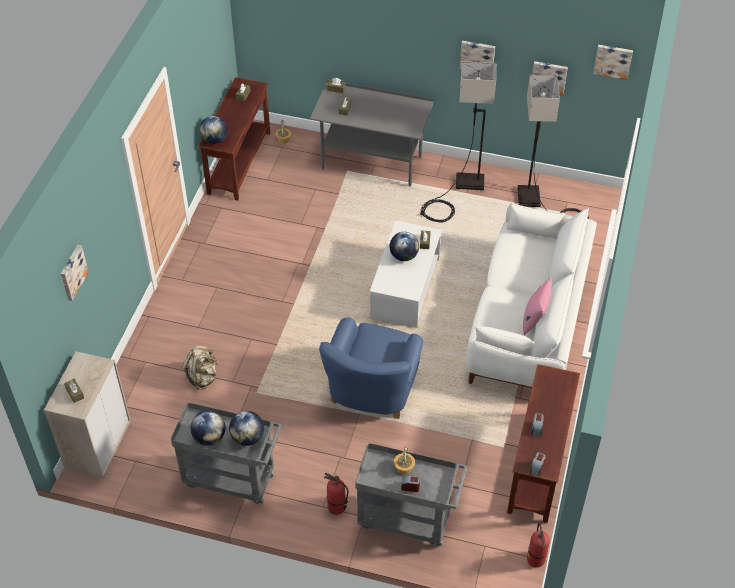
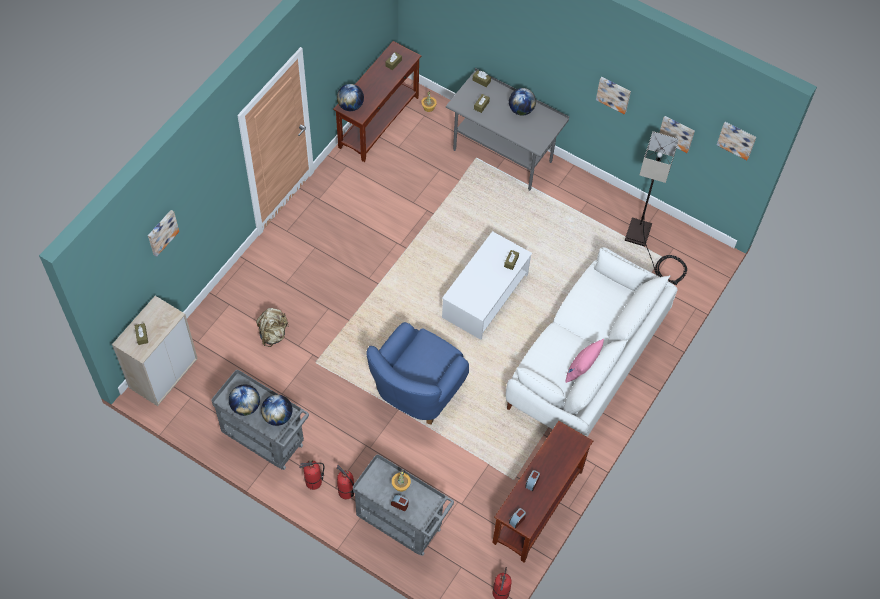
camera: 15 degrees right, 10 degrees up
globe [390,232,419,261] -> globe moved to [509,88,536,116]
floor lamp [420,61,496,223] -> none
none -> fire extinguisher [299,460,325,490]

